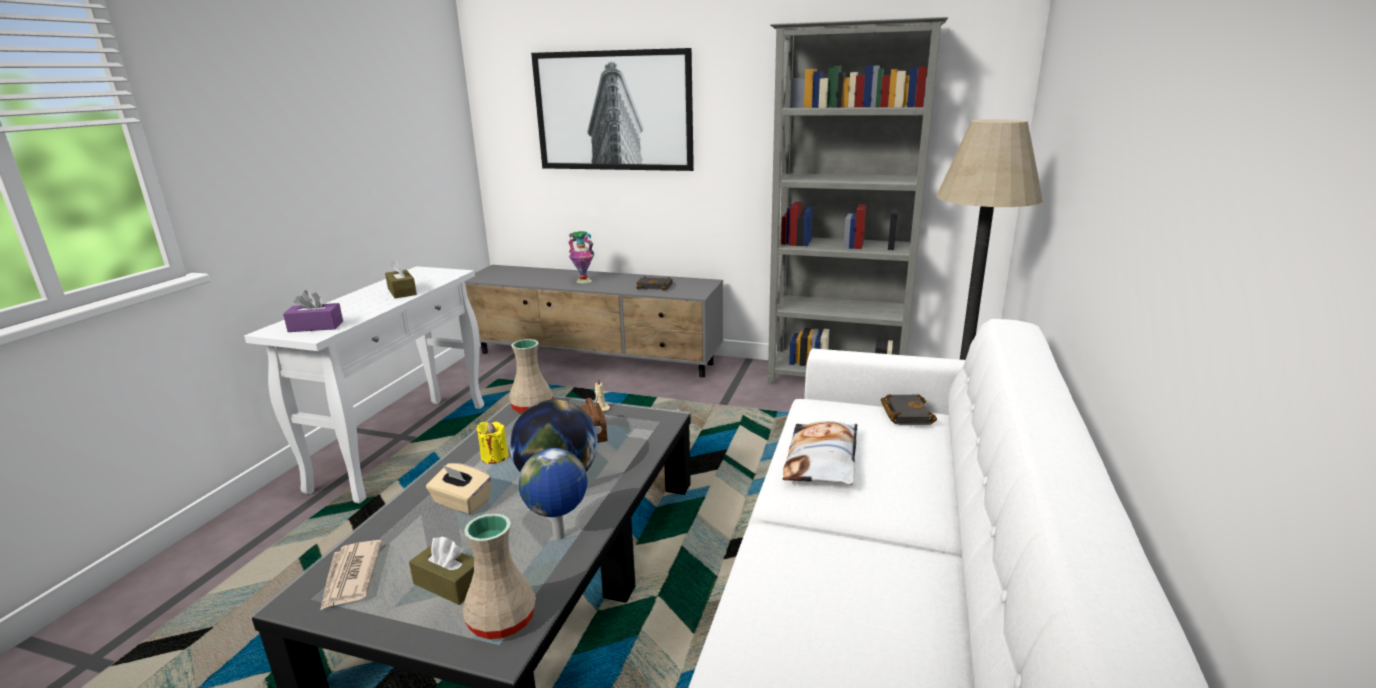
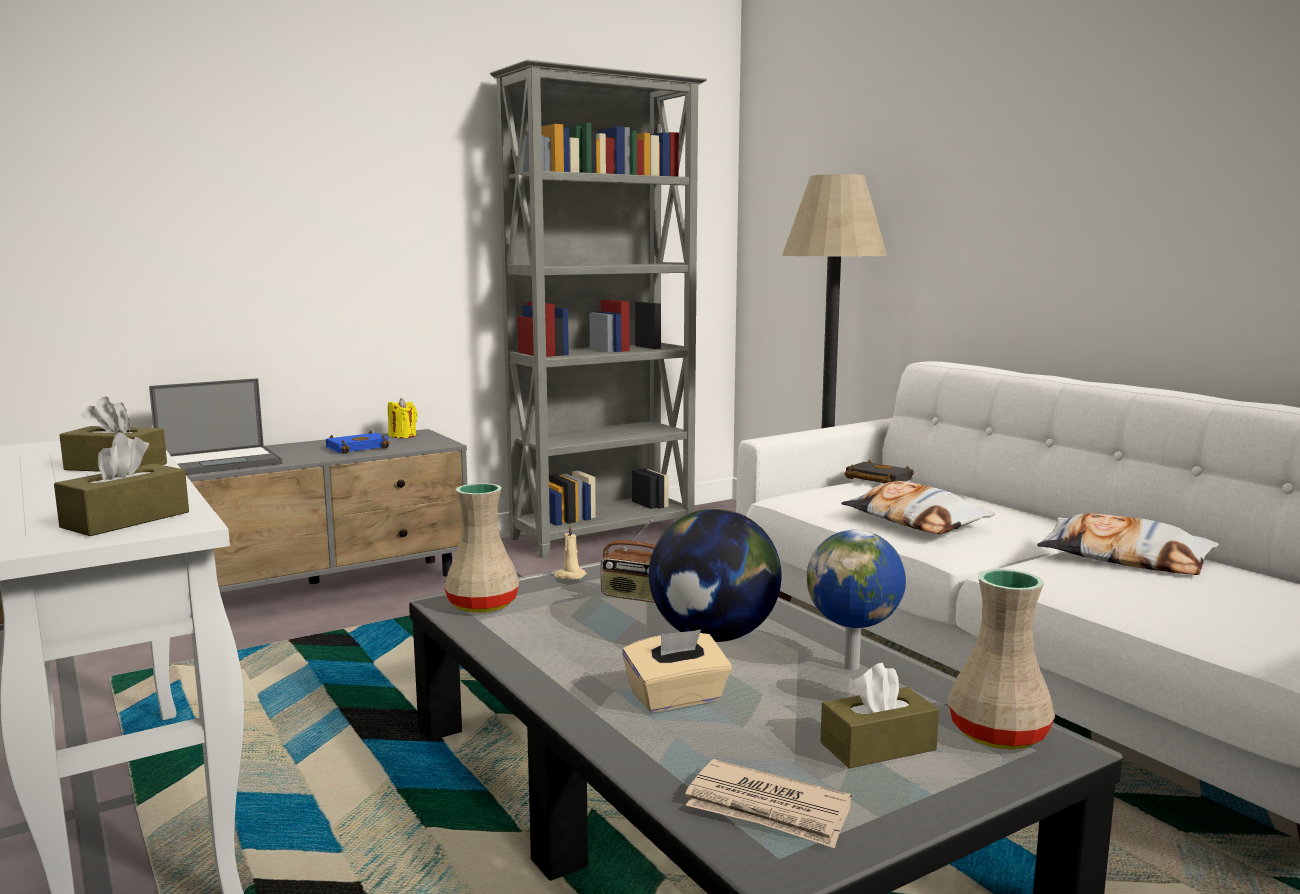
camera: 50 degrees left, 10 degrees down
purple tissue box [283,290,343,332] -> brown tissue box [54,433,189,536]
yellow candle [476,422,508,464] -> yellow candle moved to [388,398,418,438]
picture [531,48,694,171] -> none
vase [568,231,594,284] -> laptop [149,378,282,475]
black book [636,276,673,291] -> blue book [326,430,390,454]
none -> pillow [1037,513,1219,575]

